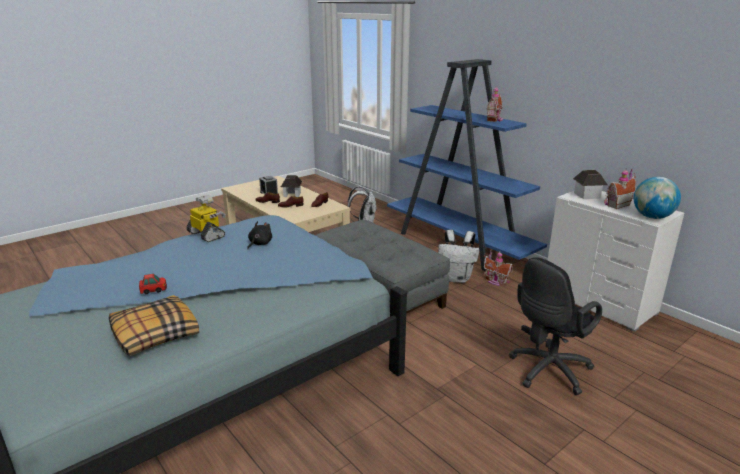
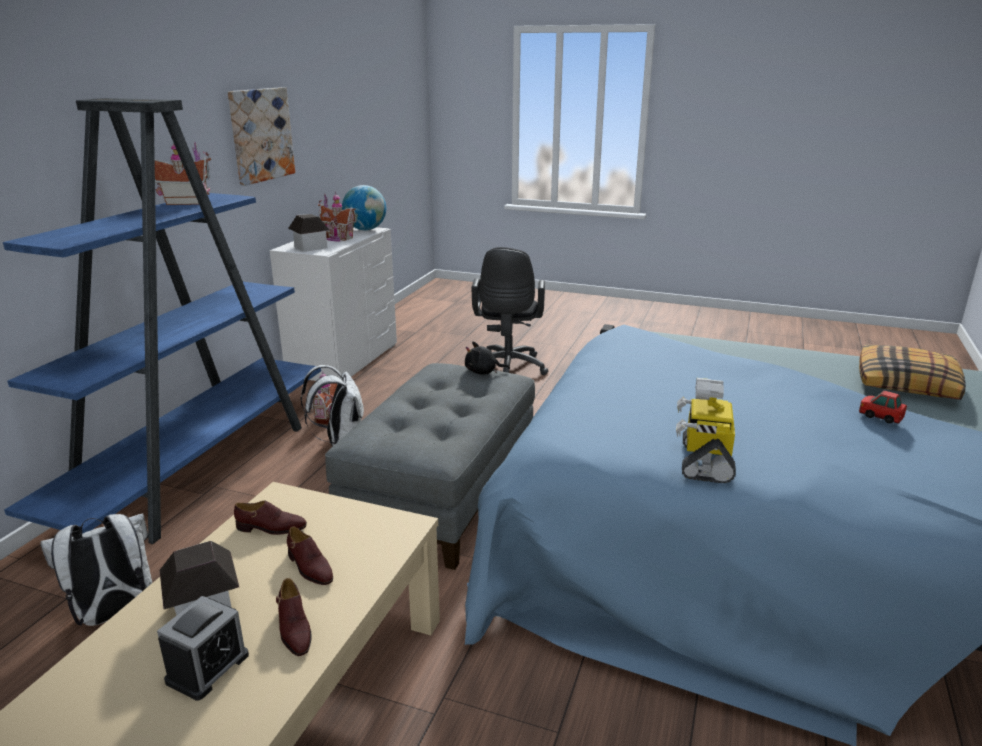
camera: 120 degrees left, 0 degrees up
black plush toy [247,221,272,249] -> black plush toy moved to [465,342,510,375]
black office chair [509,257,602,395] -> black office chair turned 75 degrees clockwise [472,247,548,375]
none -> picture [228,87,295,186]

